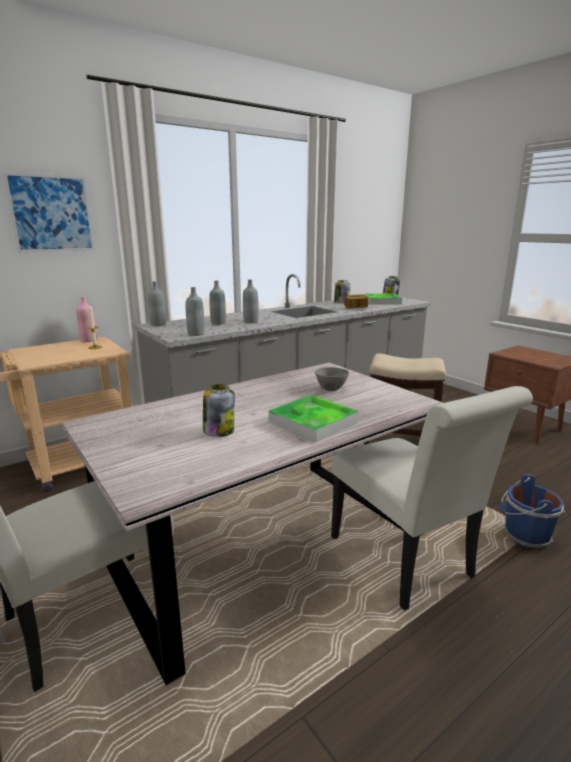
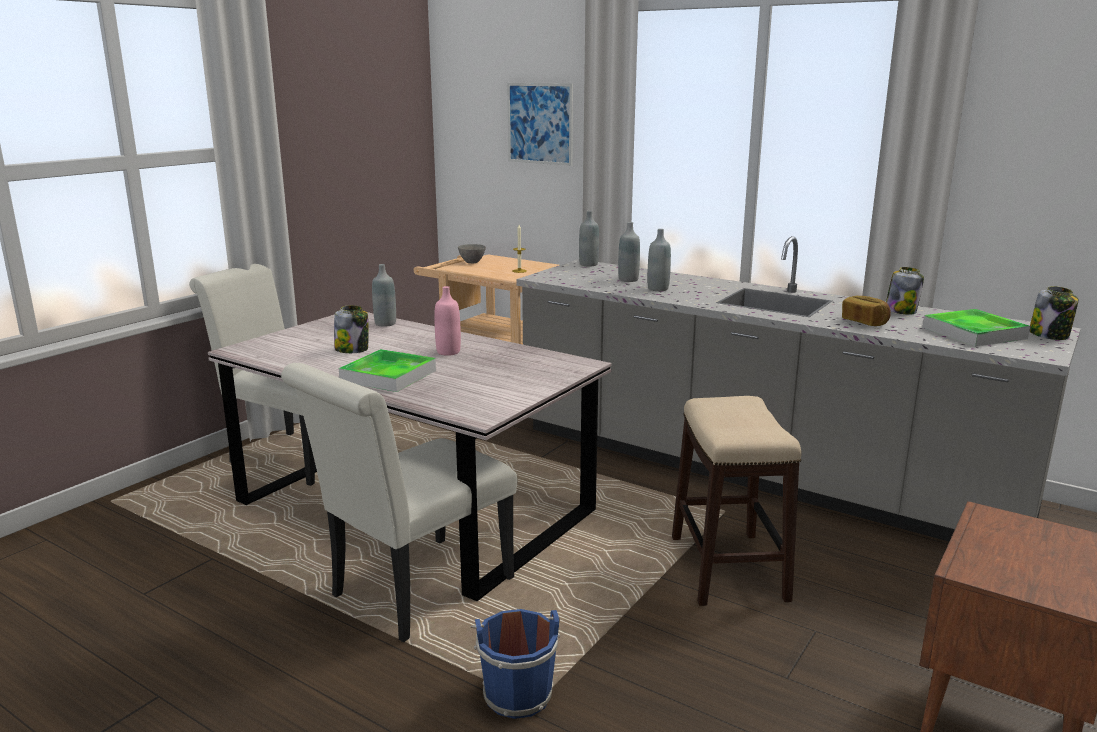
camera: 70 degrees right, 0 degrees up
pink bottle [77,296,97,342] -> pink bottle moved to [434,286,461,356]
grey bottle [186,287,205,336] -> grey bottle moved to [372,264,396,327]
grey bowl [315,367,349,391] -> grey bowl moved to [458,244,486,263]

